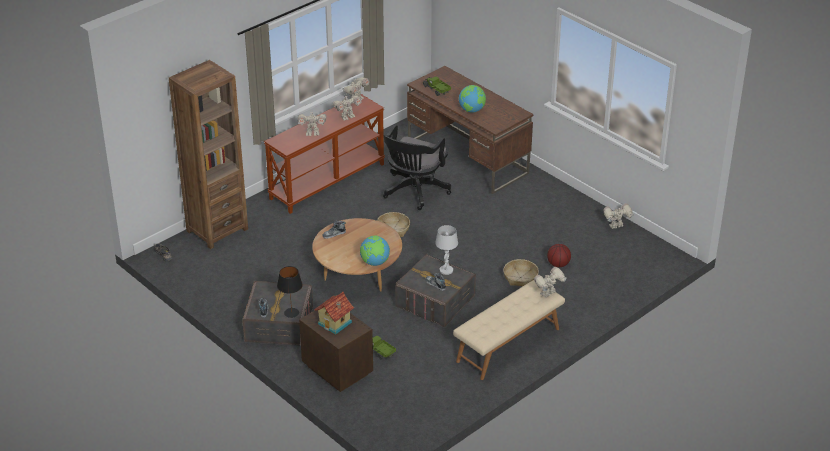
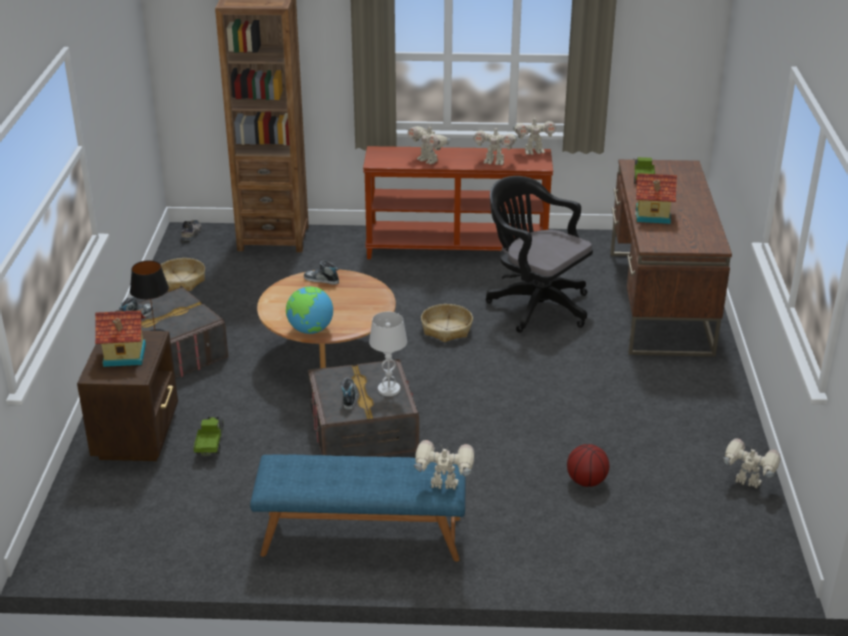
camera: 45 degrees right, 5 degrees down
black office chair [383,125,451,210] -> black office chair turned 60 degrees clockwise [486,176,593,333]
beige bench [453,280,565,380] -> blue bench [250,454,466,562]
globe [459,85,486,113] -> toy house [635,173,677,224]
basket [503,259,539,286] -> basket moved to [161,258,205,292]

